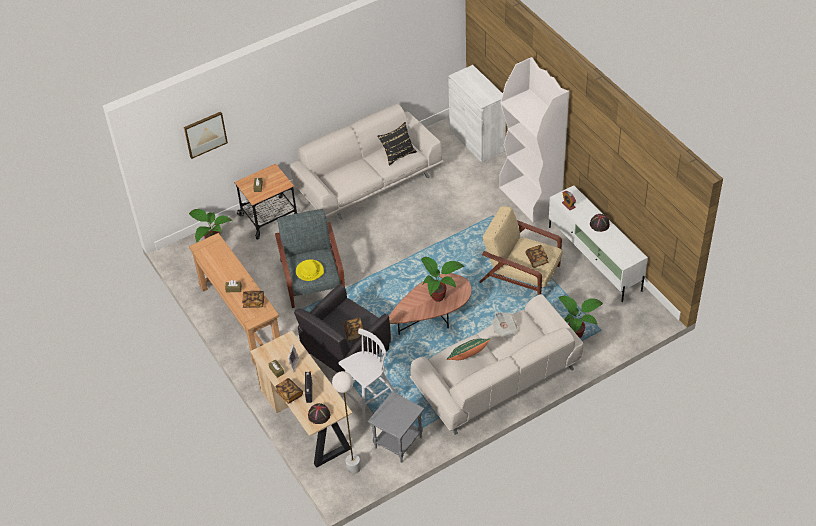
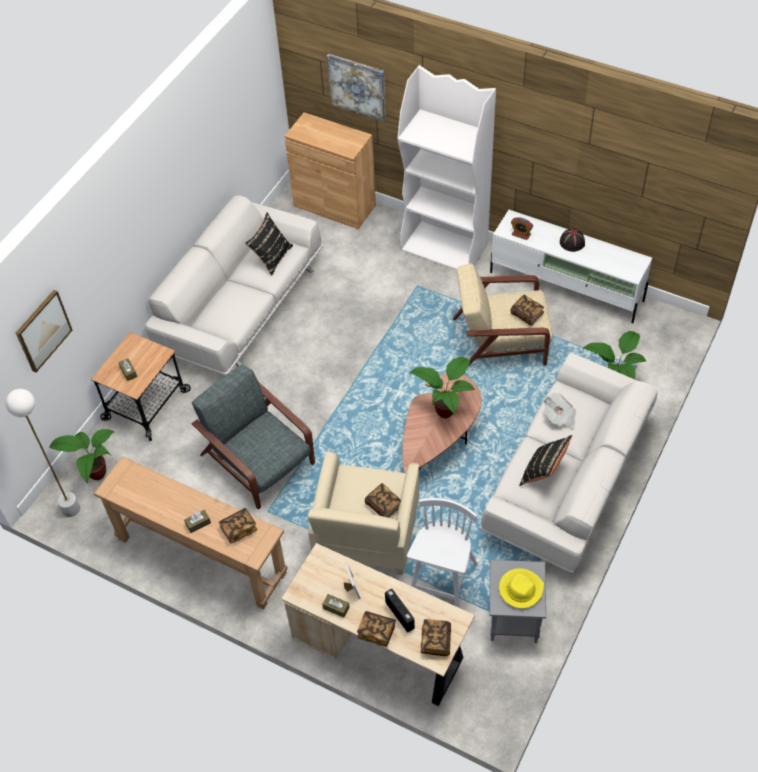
camera: 30 degrees left, 5 degrees up
black armchair [294,284,391,378] -> beige armchair [308,451,419,575]
yellow hat [296,260,324,281] -> yellow hat moved to [499,568,544,608]
black hat [308,403,330,424] -> book [421,619,451,656]
white floor lamp [332,371,361,474] -> white floor lamp moved to [5,389,80,517]
green pillow [446,339,490,360] -> black pillow [519,435,573,486]
white cabinet [448,65,506,162] -> brown cabinet [284,112,376,229]
none -> picture [327,54,386,122]

